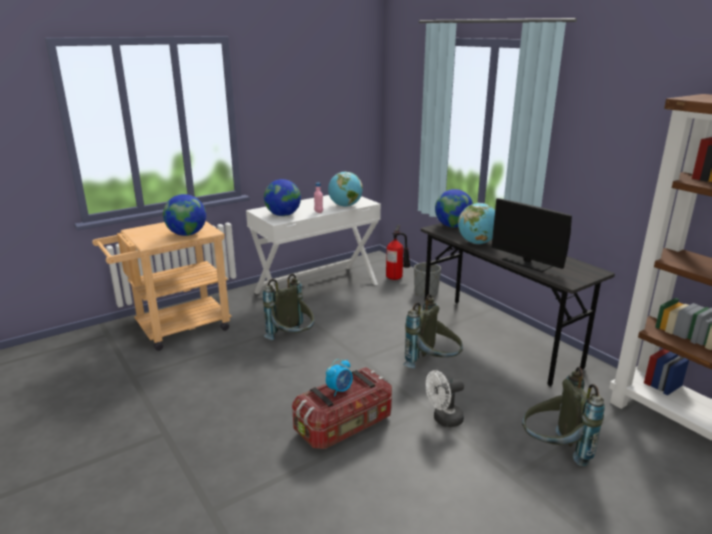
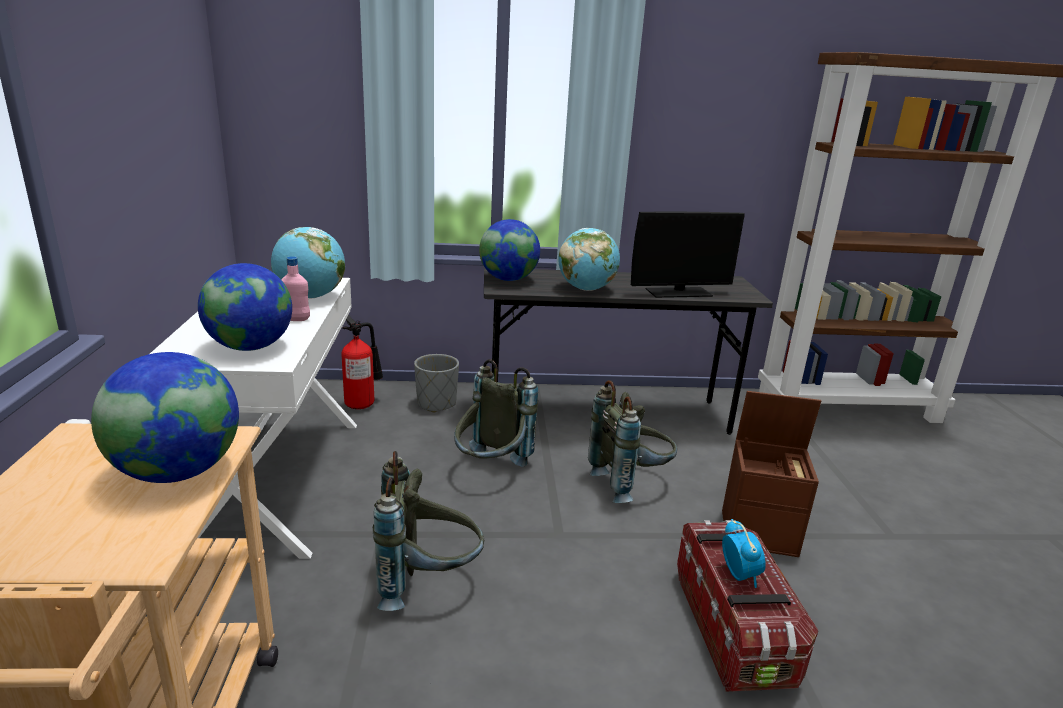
camera: 60 degrees left, 0 degrees up
white fan [426,370,464,427] -> brown storage box [722,391,821,557]
grey backpack [522,367,605,466] -> grey backpack moved to [454,359,538,467]

